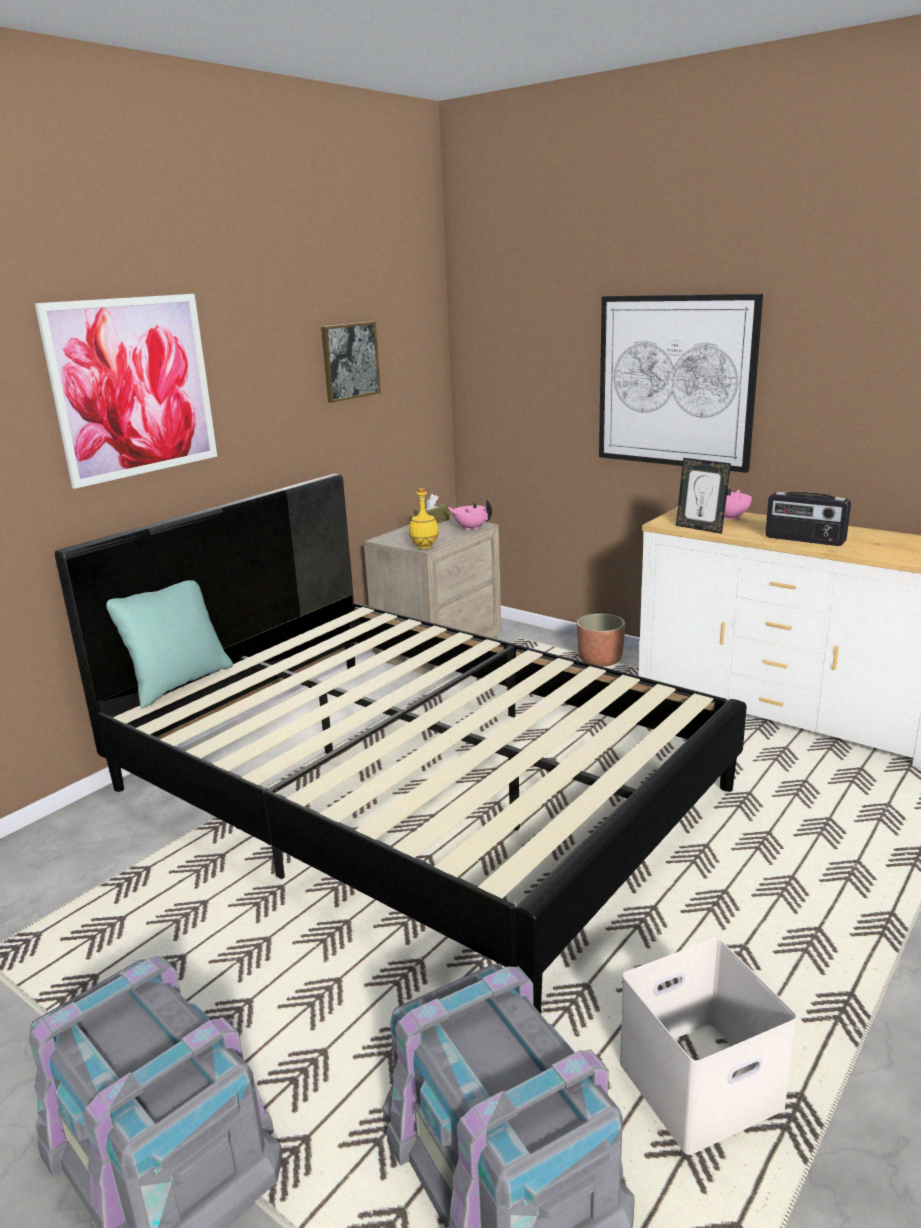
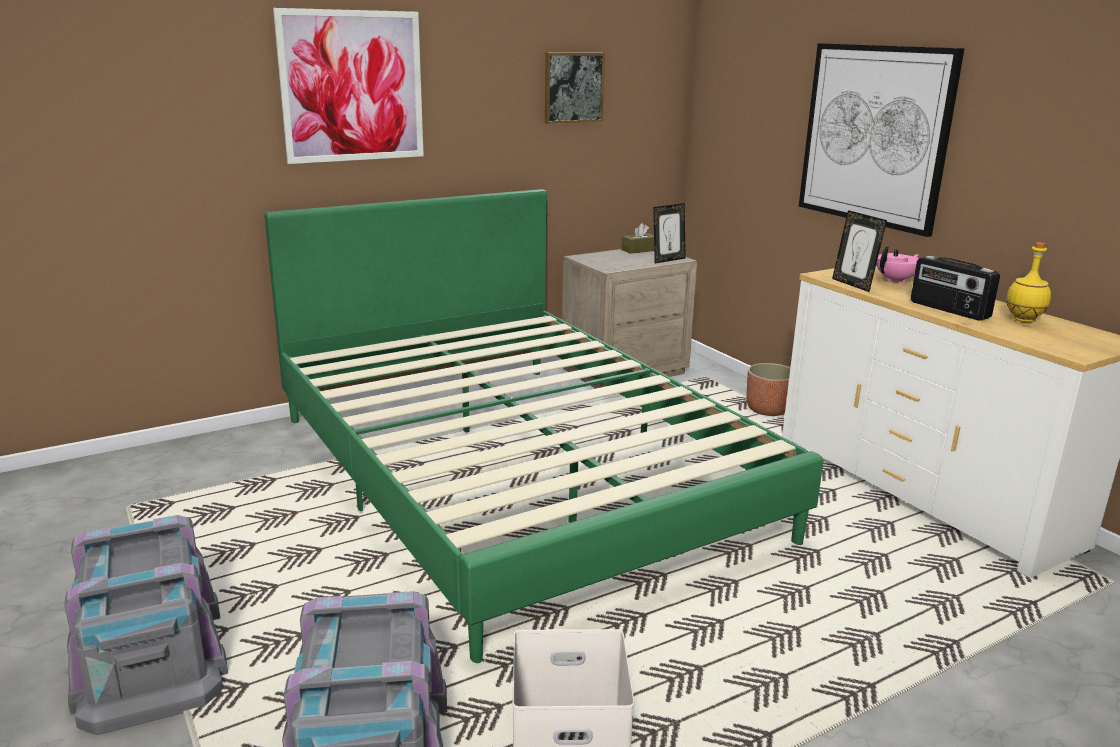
camera: 20 degrees right, 0 degrees up
black bed [54,474,747,1014] -> green bed [264,189,824,663]
turquoise pillow [106,580,233,709] -> none
yellow bottle [409,488,439,549] -> yellow bottle moved to [1006,242,1051,322]
pink teapot [447,500,492,530] -> picture frame [653,203,685,263]

